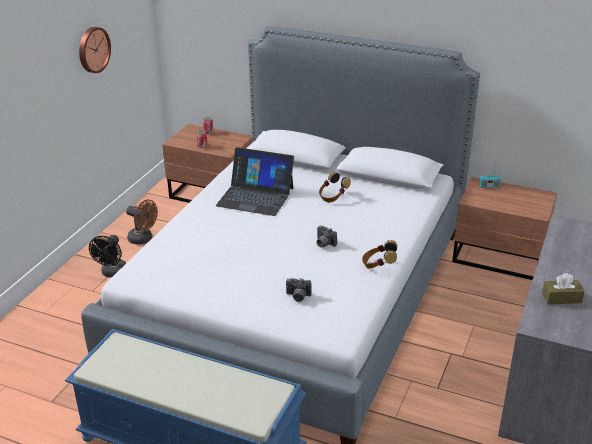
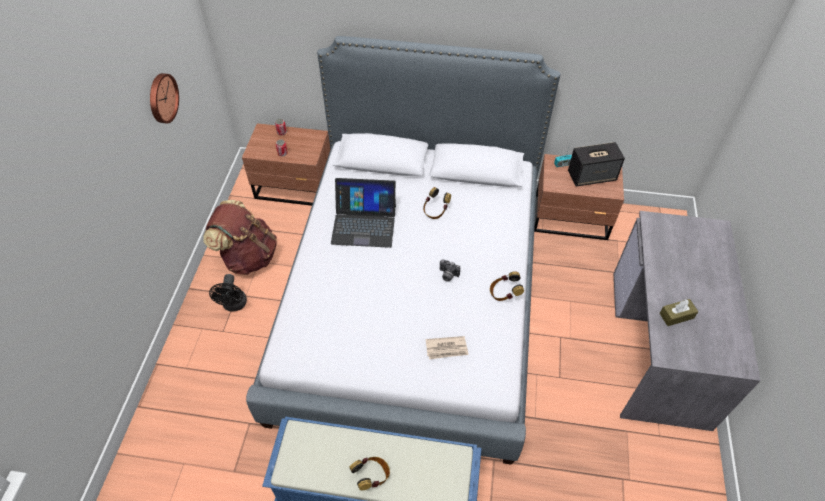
camera: 15 degrees left, 20 degrees up
brown fan [126,200,158,245] -> brown backpack [203,200,277,275]
camera [286,278,312,302] -> newspaper [426,336,469,359]
none -> headphones [349,457,390,490]
none -> speaker [568,142,625,187]

